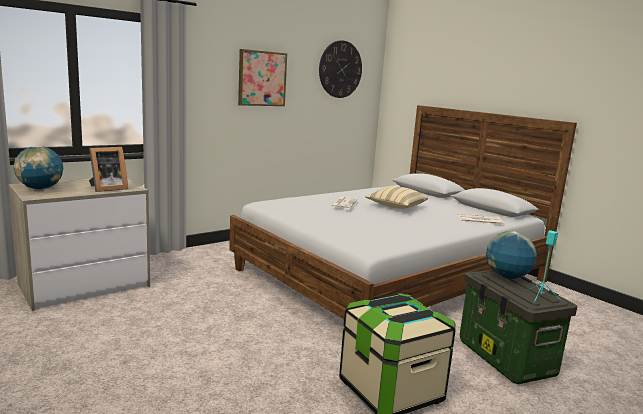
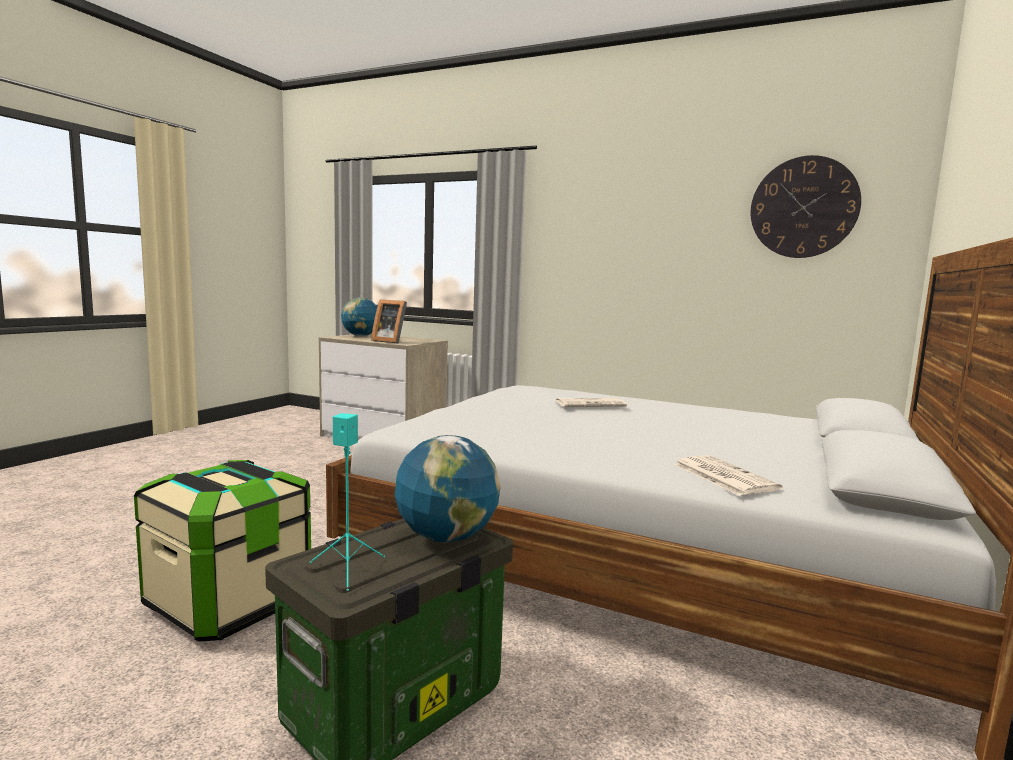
camera: 65 degrees right, 5 degrees down
picture [238,49,287,106] -> none
beige pillow [365,186,428,209] -> none

